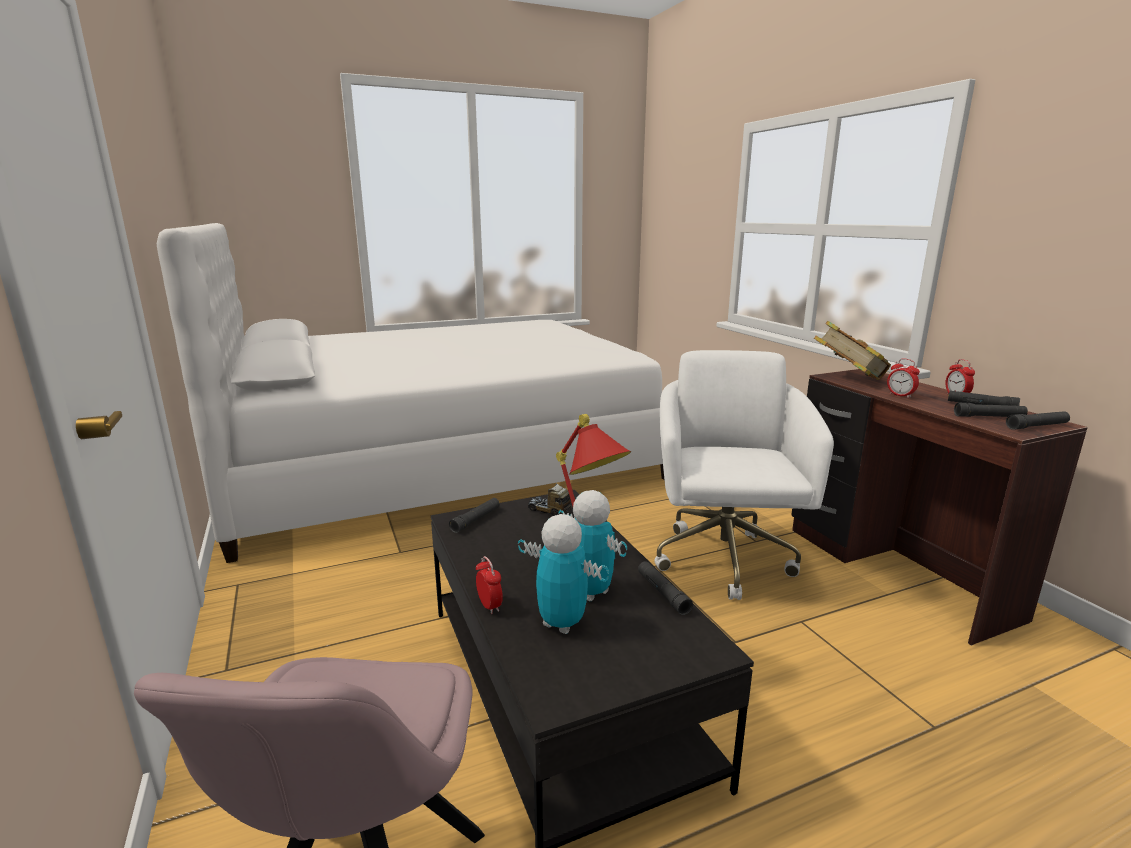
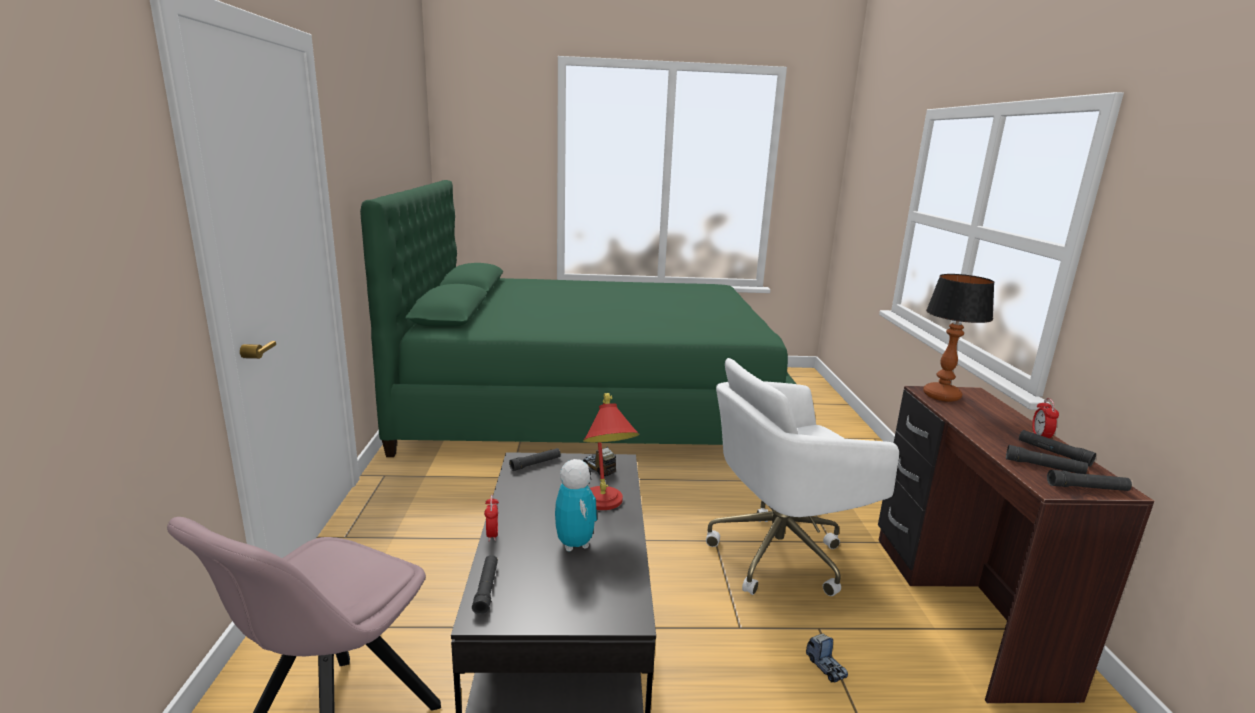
camera: 20 degrees right, 0 degrees up
white bed [157,223,664,563] -> green bed [360,180,796,457]
toy robot [518,514,609,634] -> none
black flashlight [638,561,693,615] -> black flashlight moved to [472,555,498,615]
white office chair [654,350,834,600] -> white office chair turned 135 degrees counterclockwise [706,358,899,596]
book [814,321,891,380] -> table lamp [923,274,994,402]
alarm clock [887,358,920,398] -> none
none -> toy truck [806,634,848,683]

